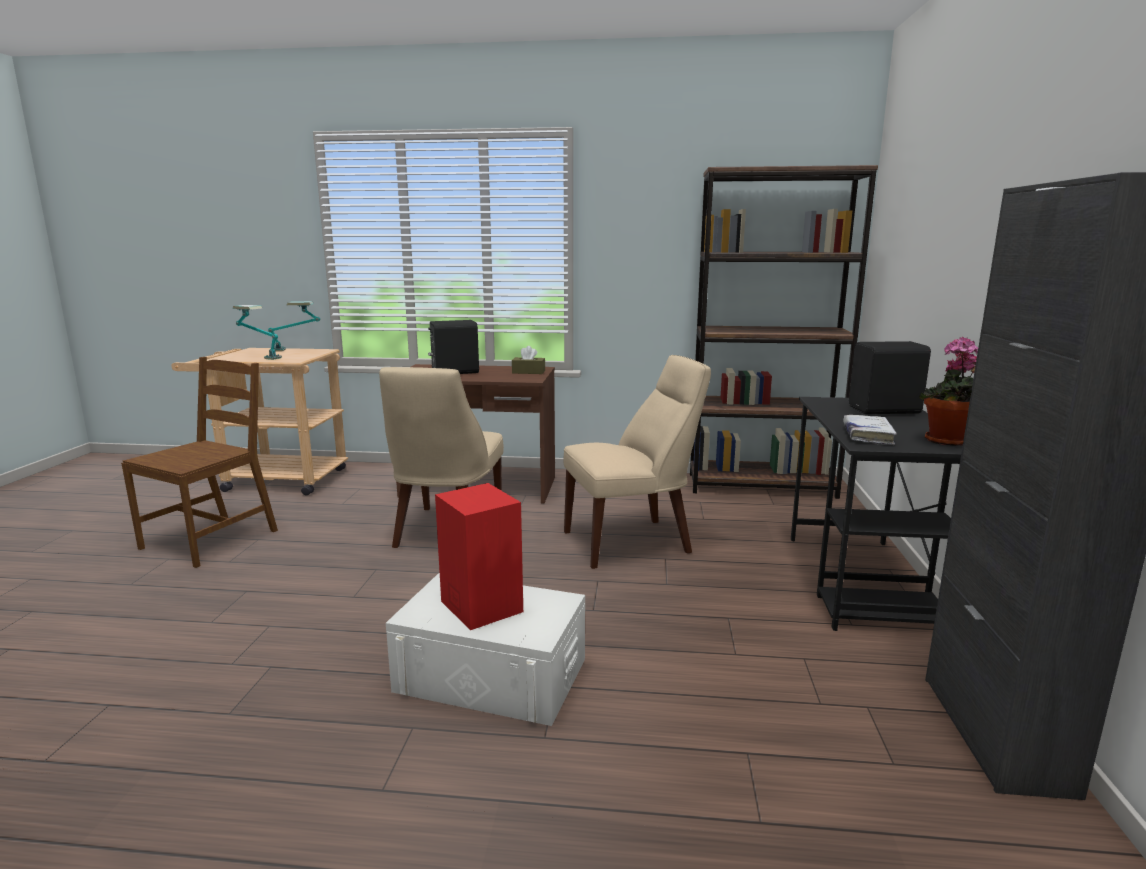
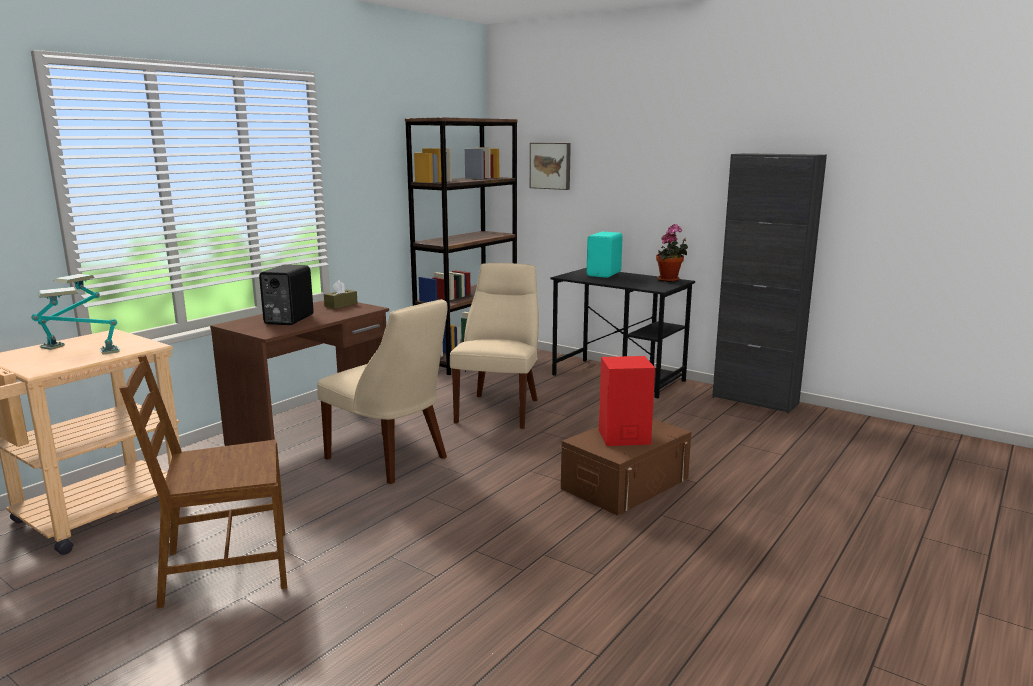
camera: 60 degrees left, 0 degrees up
brown chair [121,357,278,568] -> brown chair turned 75 degrees counterclockwise [119,355,287,609]
white storage box [386,573,585,726] -> brown storage box [561,419,691,516]
white book [843,415,897,445] -> none
black speaker [849,341,931,414] -> turquoise speaker [587,232,623,278]
none -> picture [530,143,571,190]

